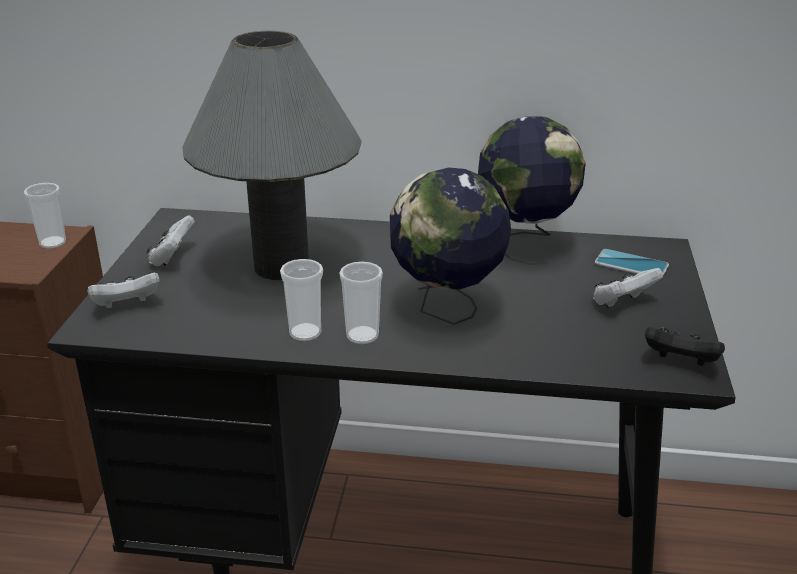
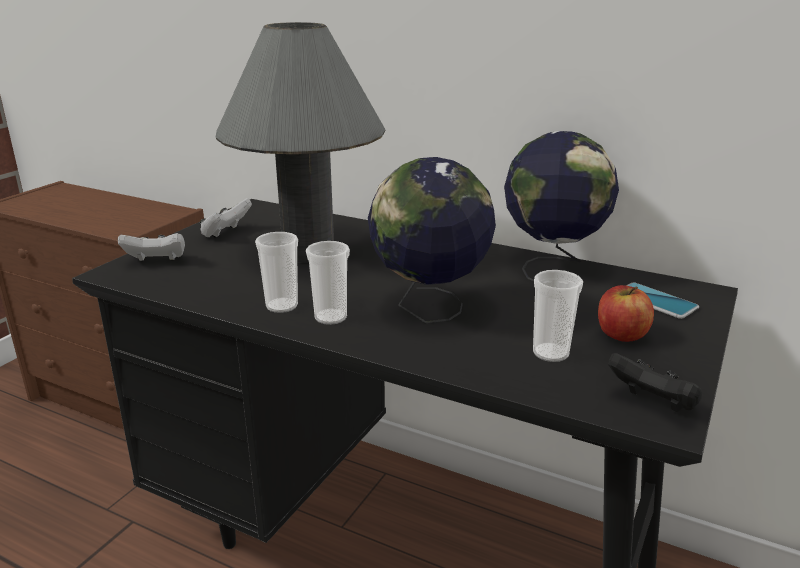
camera: 20 degrees right, 5 degrees down
cup [24,183,66,248] -> cup moved to [533,270,583,362]
white game controller [593,268,663,307] -> apple [598,285,654,342]

